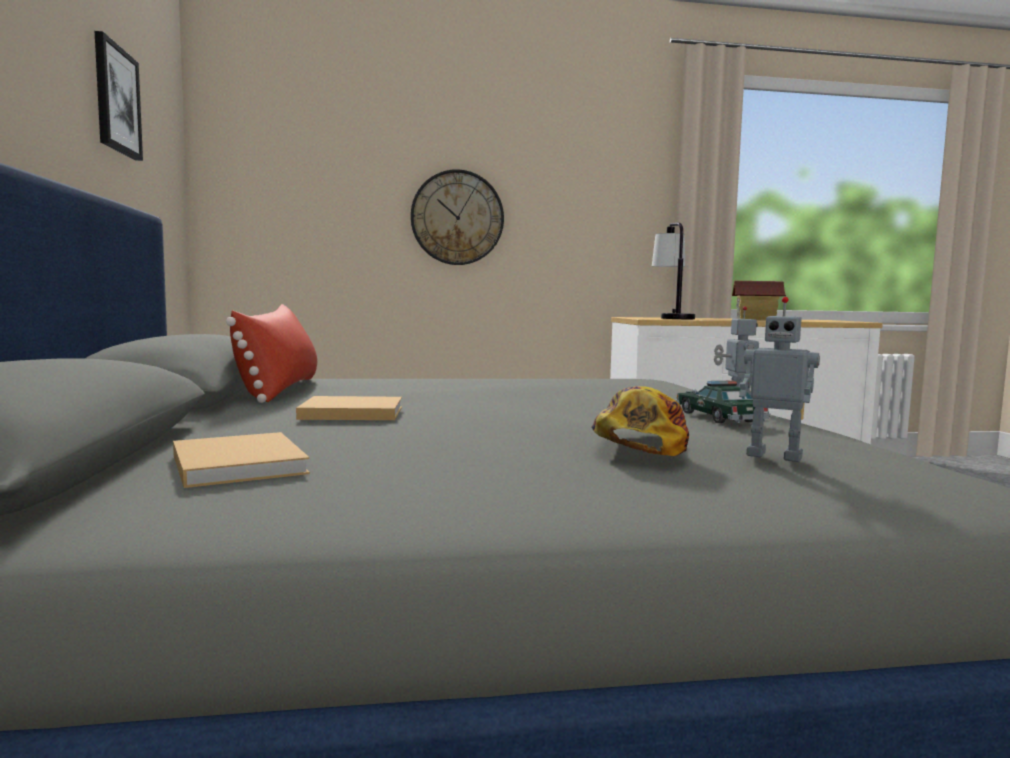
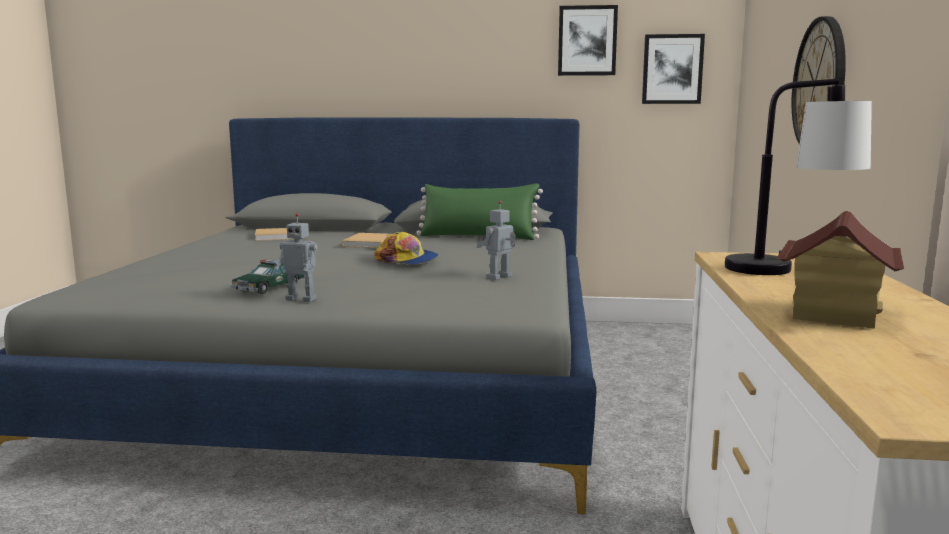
camera: 105 degrees right, 5 degrees up
red pillow [226,304,317,403] -> green pillow [416,183,543,240]
cap [591,386,689,456] -> cap moved to [374,232,438,265]
toy car [675,381,770,423] -> toy car turned 120 degrees clockwise [231,260,306,294]
toy robot [739,297,820,462] -> toy robot moved to [476,201,516,280]
none -> picture [642,34,705,104]

